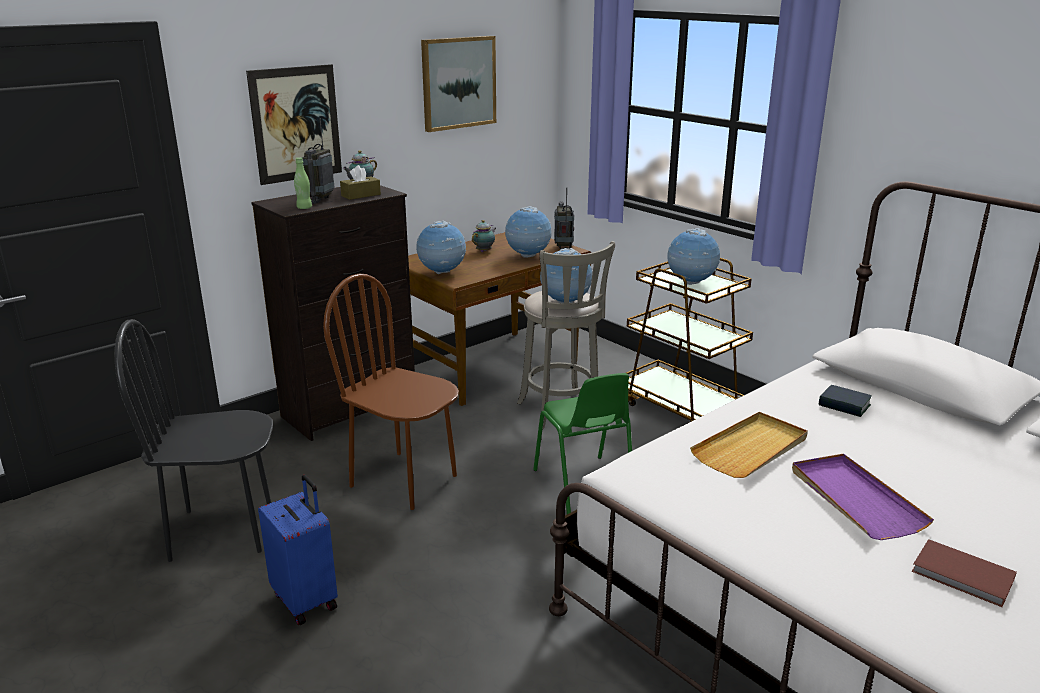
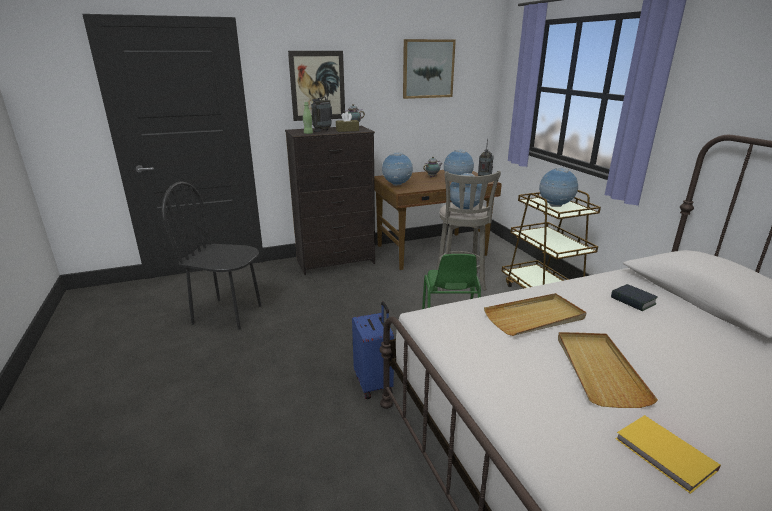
camera: 20 degrees right, 0 degrees up
blue suitcase [258,475,338,625] -> blue suitcase moved to [352,301,394,399]
brown chair [323,274,459,510] -> none
purple tray [792,454,934,540] -> beige tray [558,332,658,408]
brown book [911,539,1017,607] -> yellow book [615,415,721,494]

